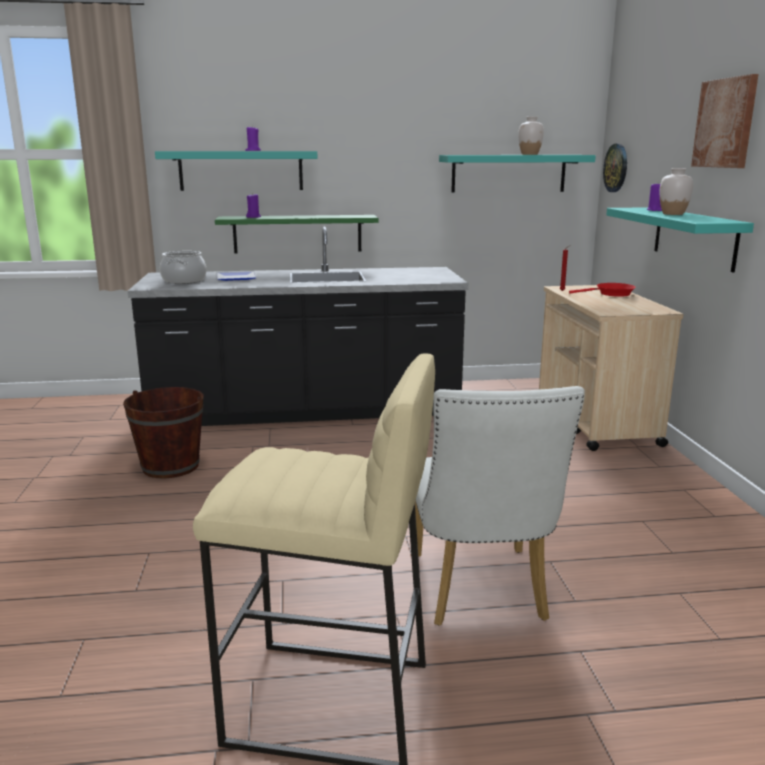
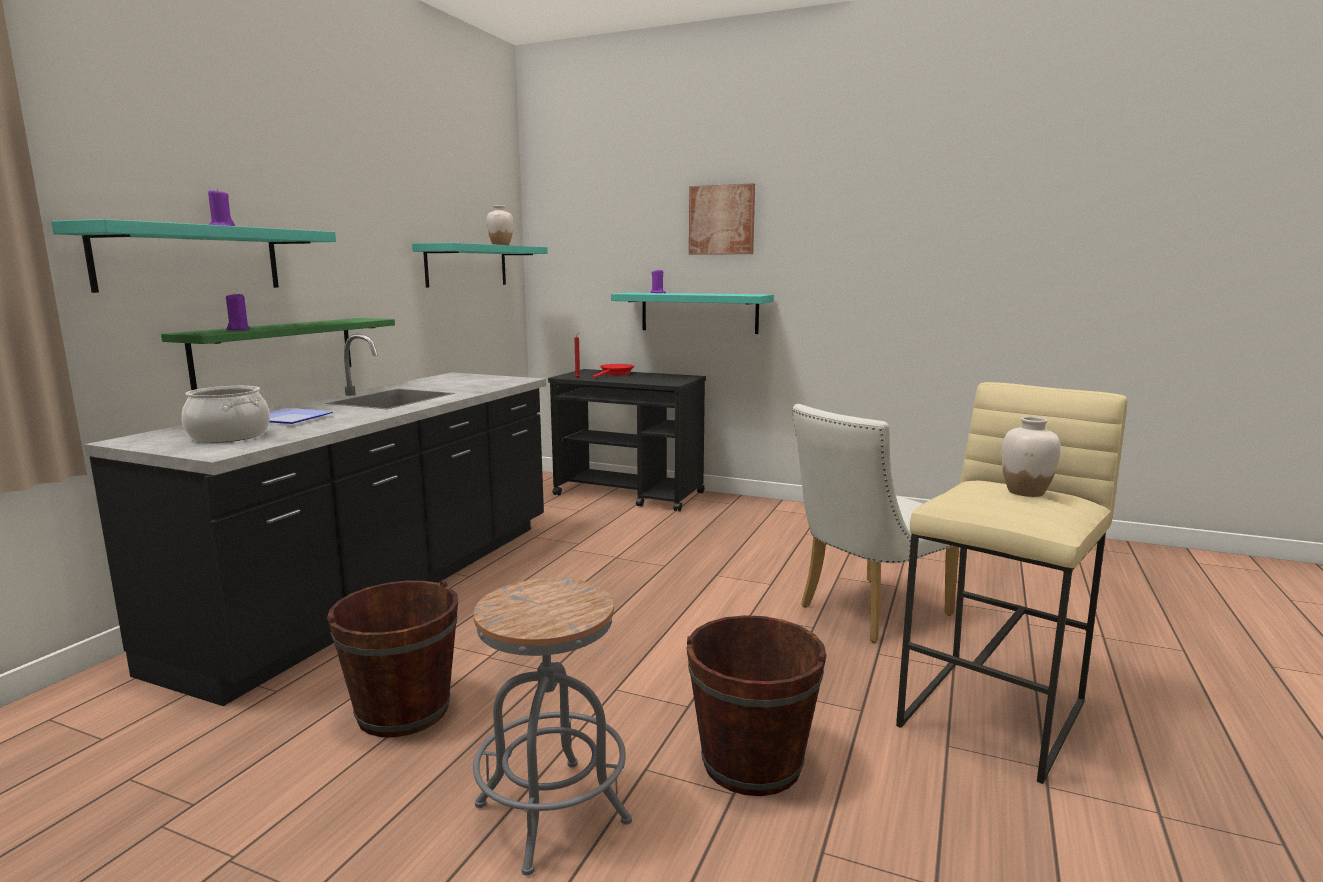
camera: 60 degrees left, 5 degrees down
white chair [415,386,585,625] -> white chair turned 120 degrees clockwise [792,404,959,643]
beige cart [539,285,684,451] -> black cart [548,369,706,512]
wall clock [603,144,627,192] -> none
white vase [660,168,693,215] -> white vase moved to [1002,417,1061,497]
none -> grey stool [473,578,632,876]
none -> brown bucket [686,615,827,796]

